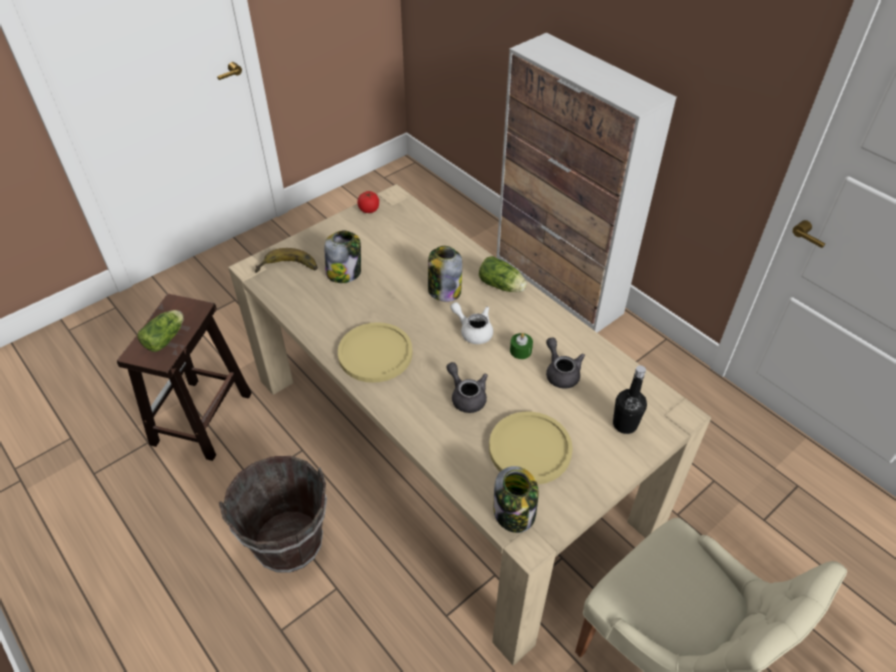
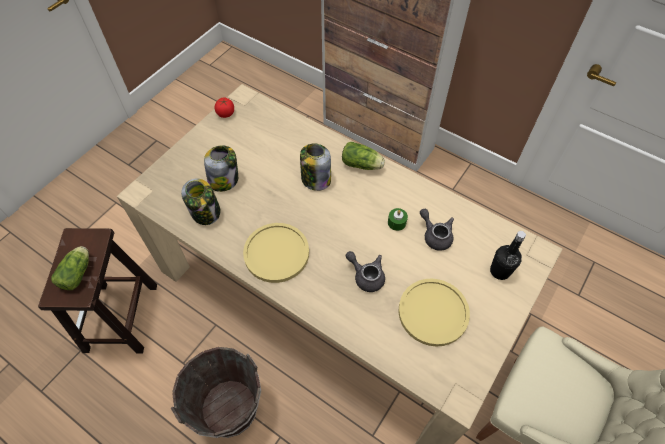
camera: 15 degrees left, 10 degrees up
banana [255,248,318,273] -> none
white teapot [450,302,493,344] -> none
jar [494,466,539,533] -> jar moved to [181,178,221,225]

